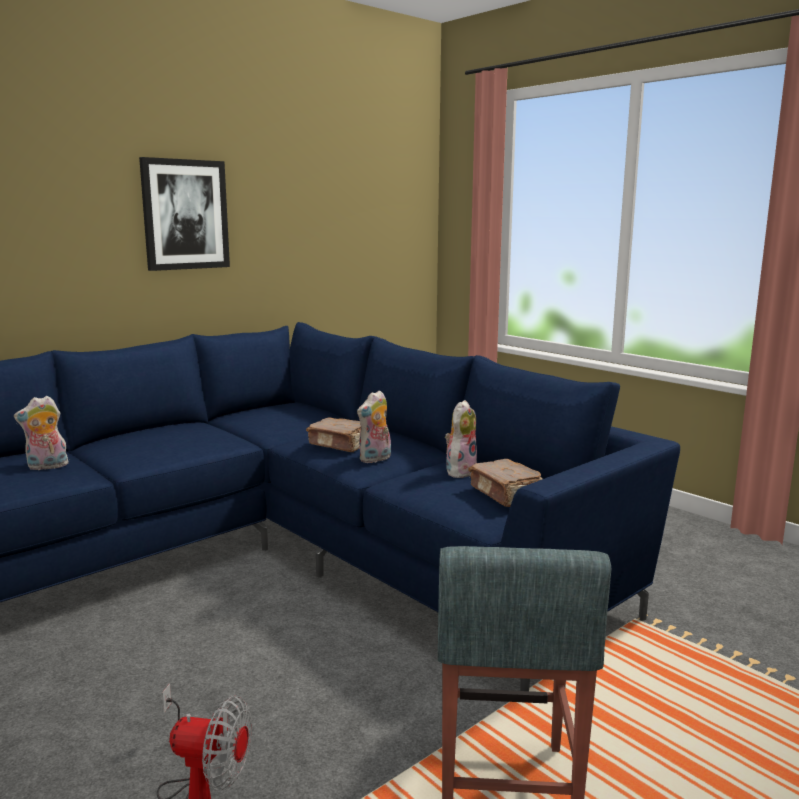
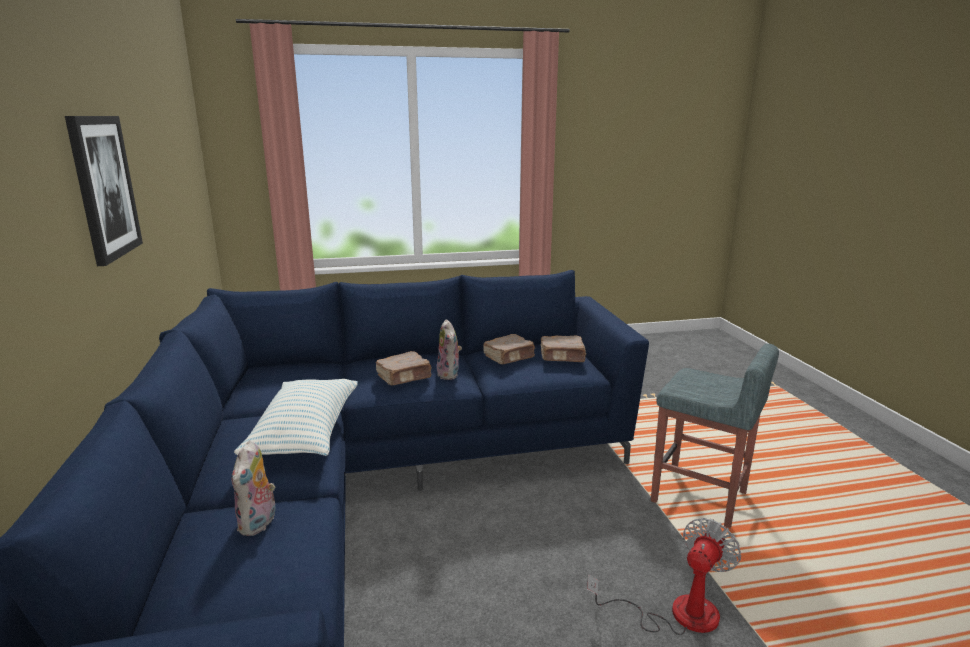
camera: 60 degrees left, 5 degrees up
plush toy [445,400,477,478] -> brown book [483,334,535,364]
none -> pillow [234,379,358,456]

